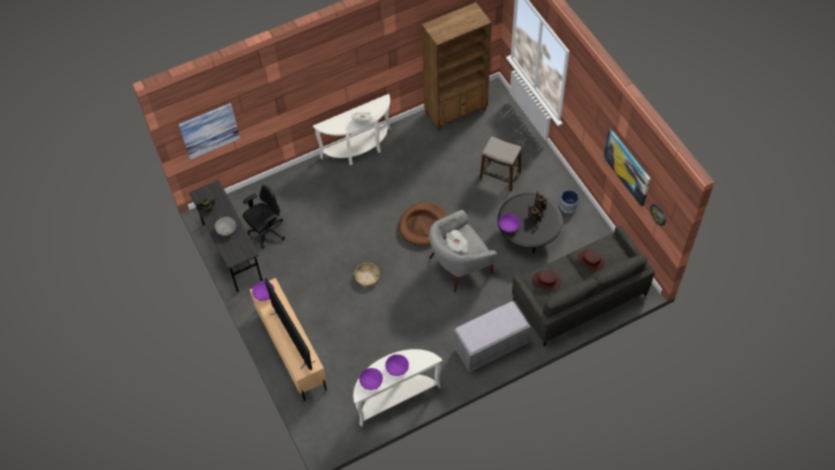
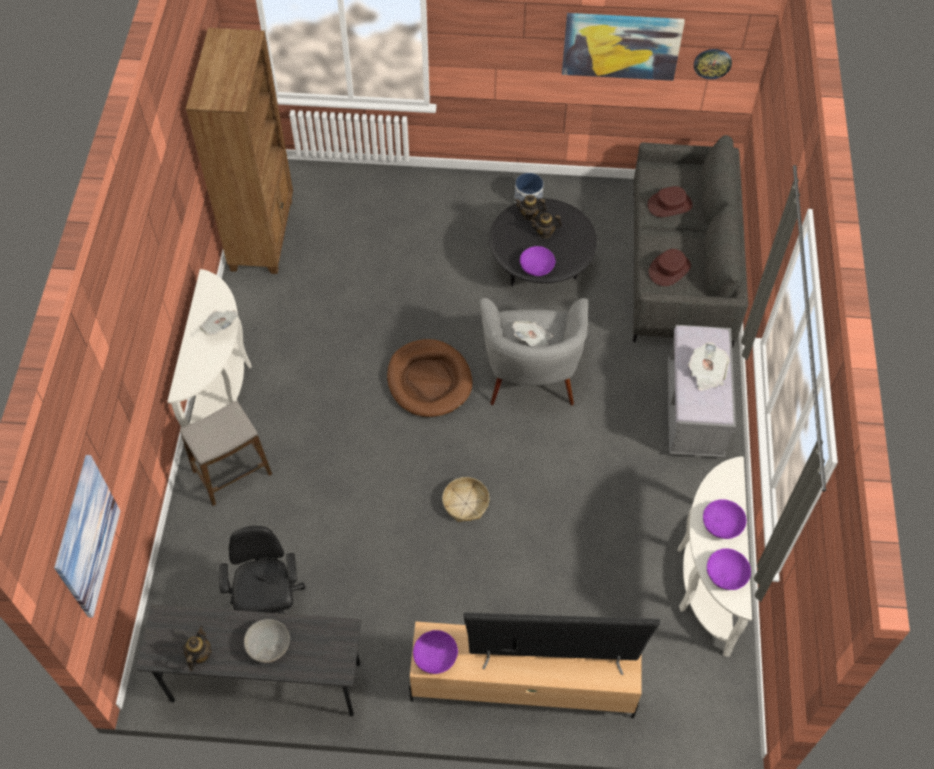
camera: 60 degrees left, 0 degrees up
stool [480,136,521,191] -> stool moved to [180,401,272,506]
none -> newspaper [688,342,730,391]

